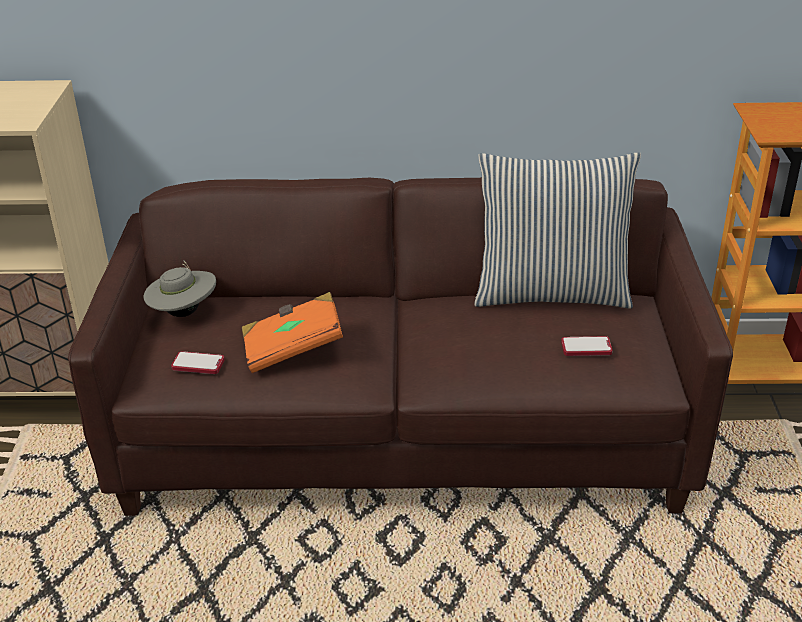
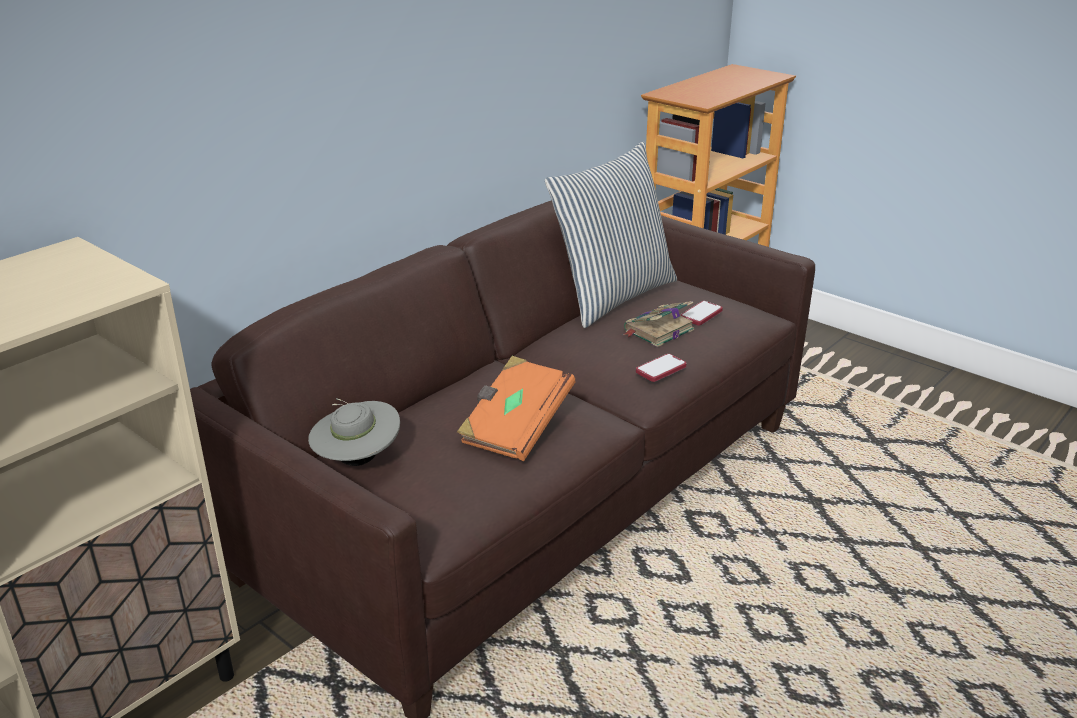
camera: 50 degrees left, 5 degrees down
phone [171,351,225,374] -> phone moved to [636,354,687,382]
none -> book [623,301,694,347]

